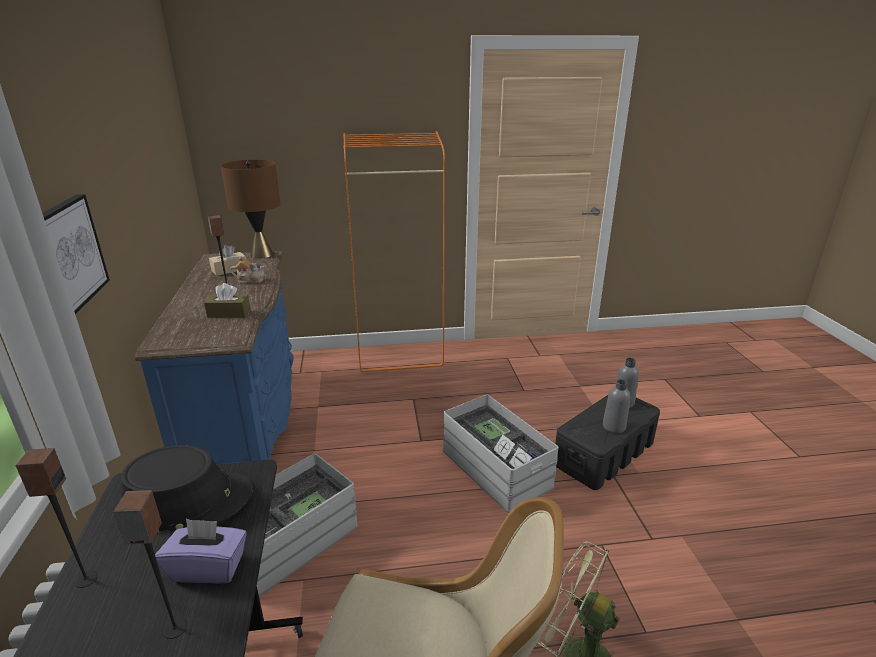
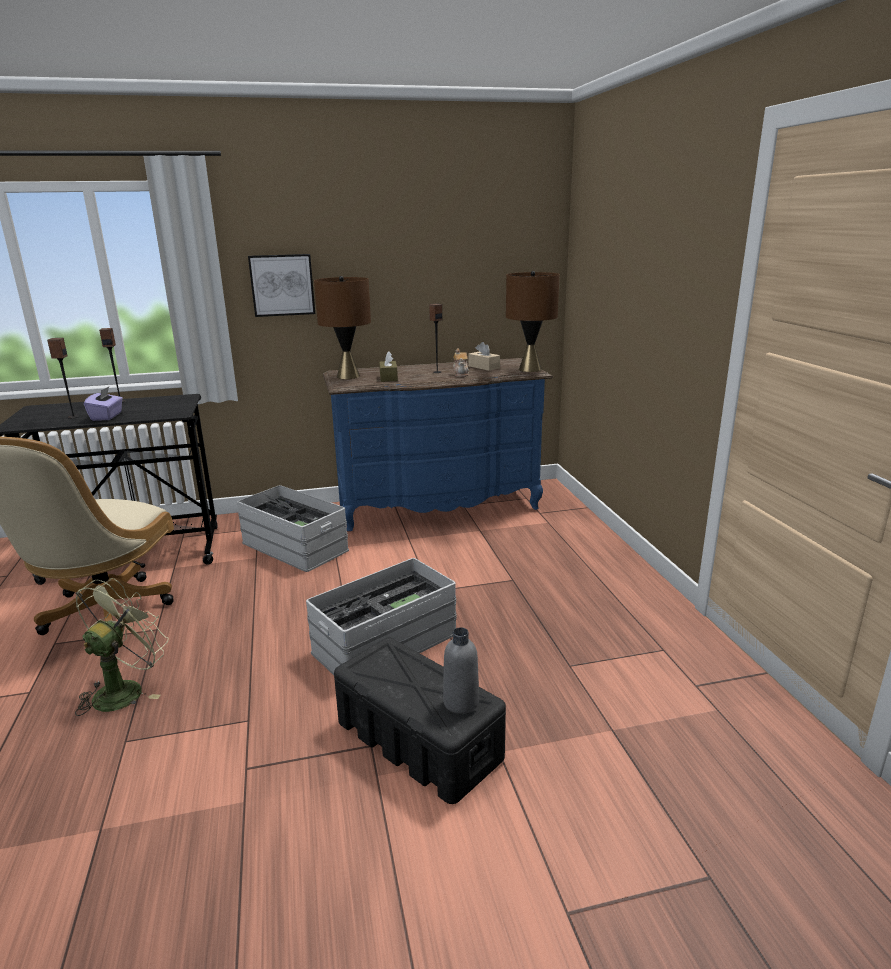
camera: 85 degrees right, 5 degrees down
black hat [121,445,253,532] -> none
orange clothes rack [343,131,445,372] -> none
grey bottle [603,379,630,433] -> none
none -> brown table lamp [314,276,371,379]

